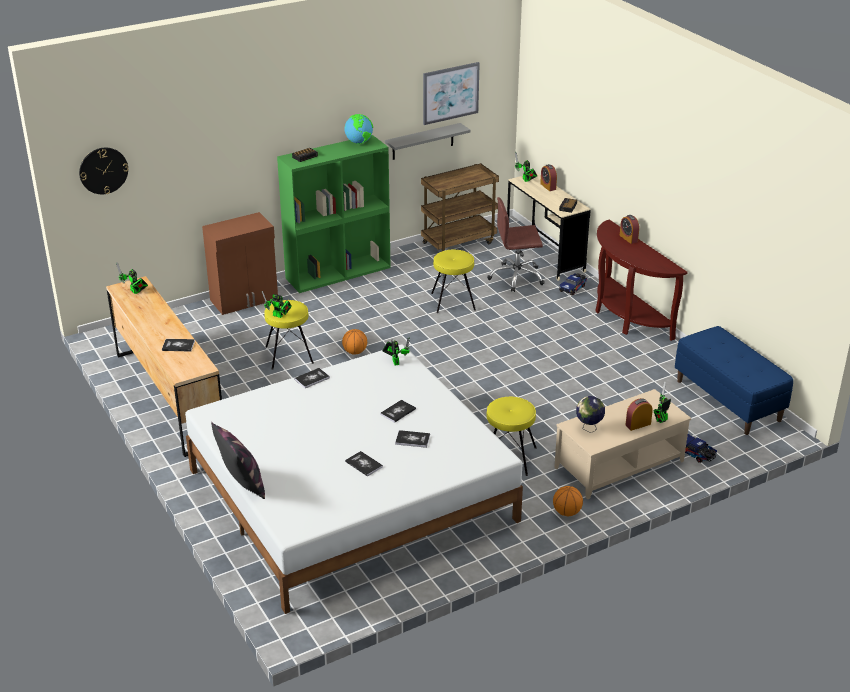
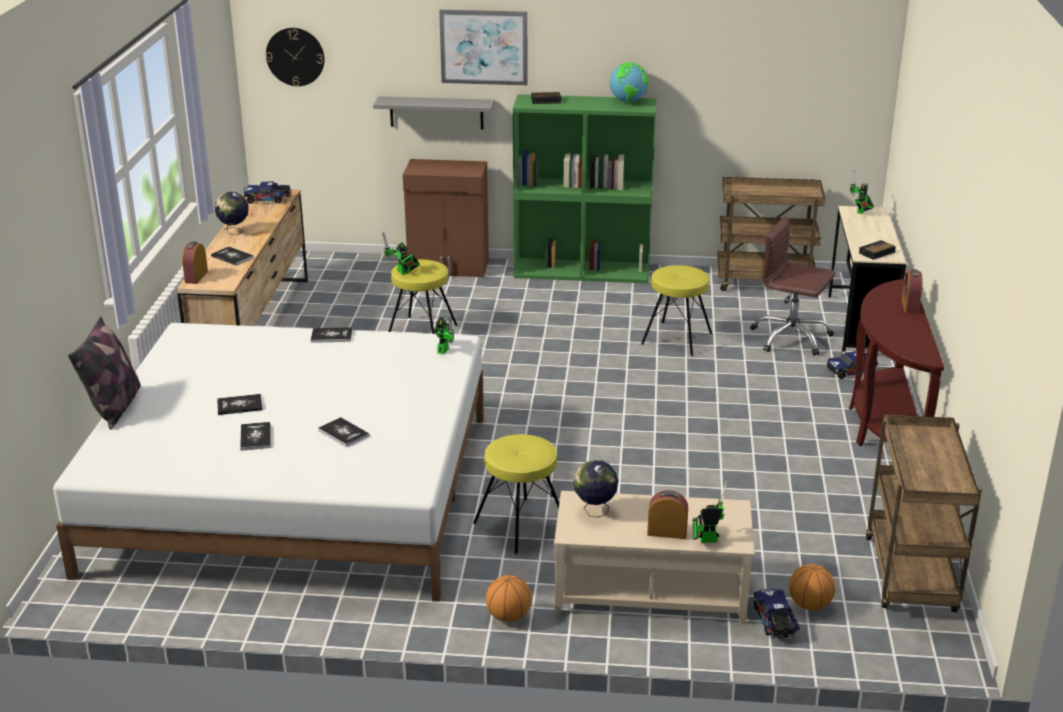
camera: 35 degrees right, 5 degrees down
toy robot [116,262,148,294] -> toy truck [244,181,292,204]
basketball [342,329,367,355] -> basketball moved to [789,564,835,610]
book [380,400,416,423] -> book moved to [217,394,263,415]
grey shelf [385,123,471,160] -> grey shelf moved to [373,96,495,129]
picture [423,62,480,125] -> picture moved to [439,10,527,85]
alarm clock [540,164,557,191] -> alarm clock moved to [182,241,208,284]
blue bench [675,326,793,435] -> brown cart [866,415,982,612]
none -> globe [215,192,249,235]

